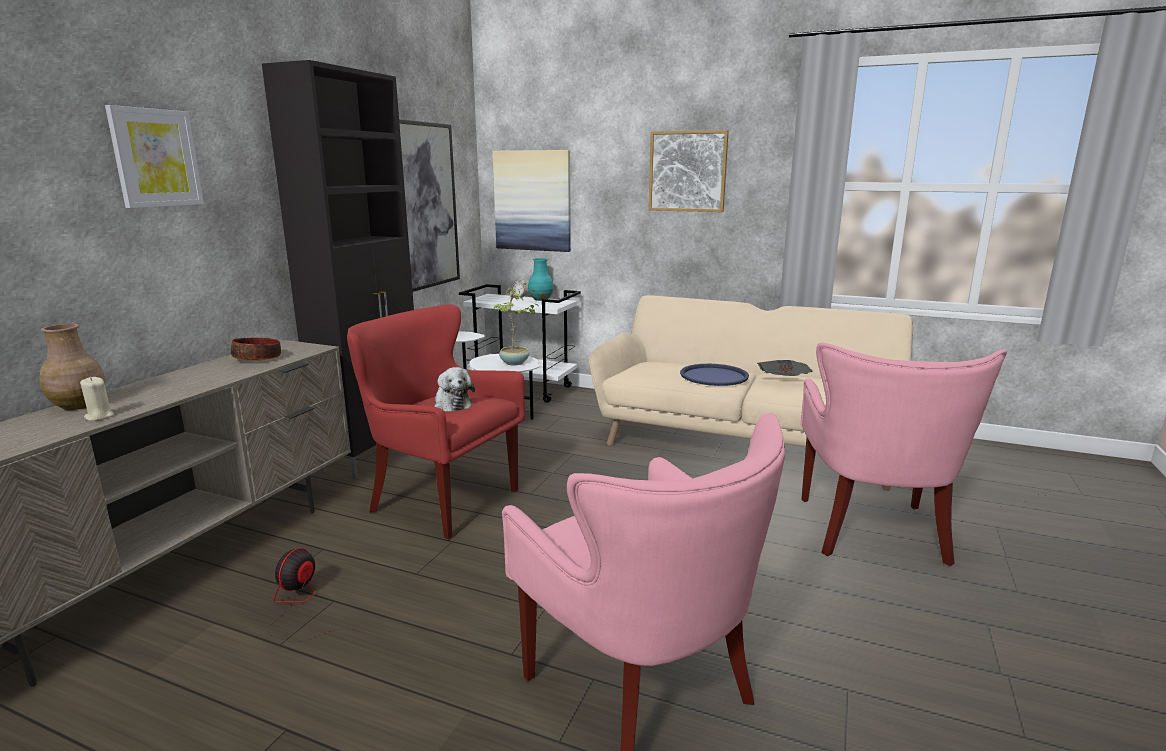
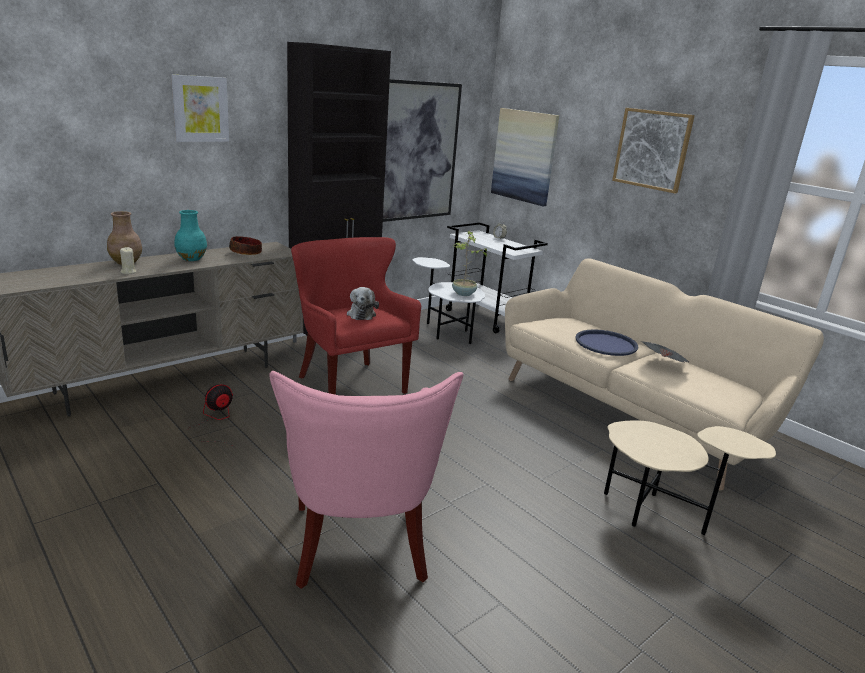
camera: 25 degrees right, 5 degrees up
turquoise vase [528,258,554,301] -> turquoise vase moved to [174,210,207,261]
pink armchair [800,342,1007,566] -> beige side table [604,420,776,535]

